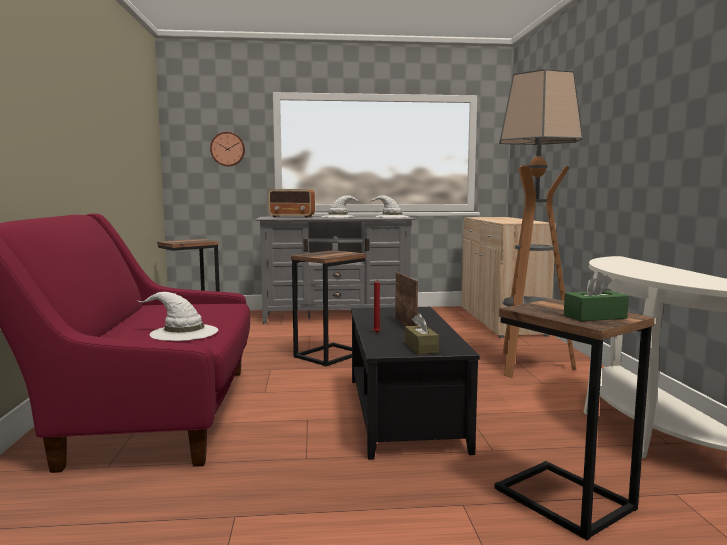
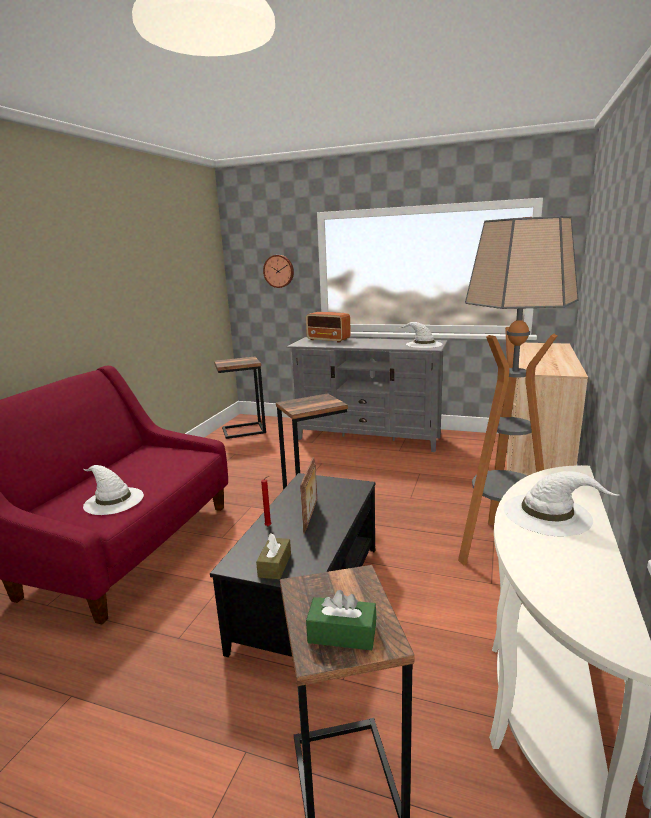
camera: 25 degrees right, 10 degrees up
white hat [321,195,358,218] -> white hat moved to [504,471,618,536]

